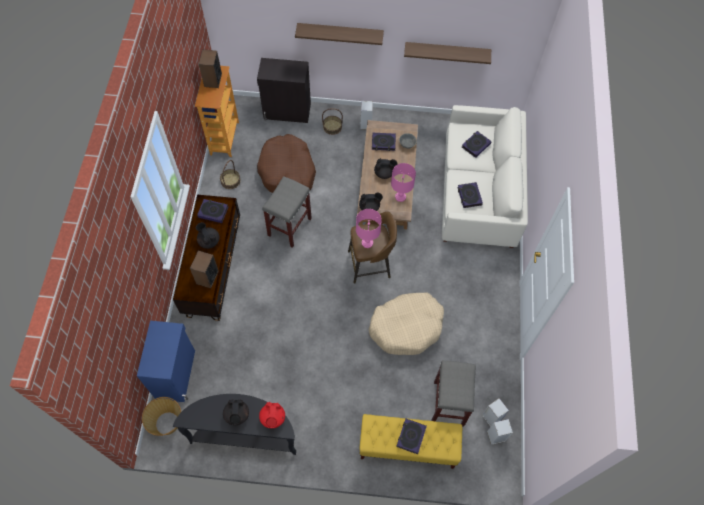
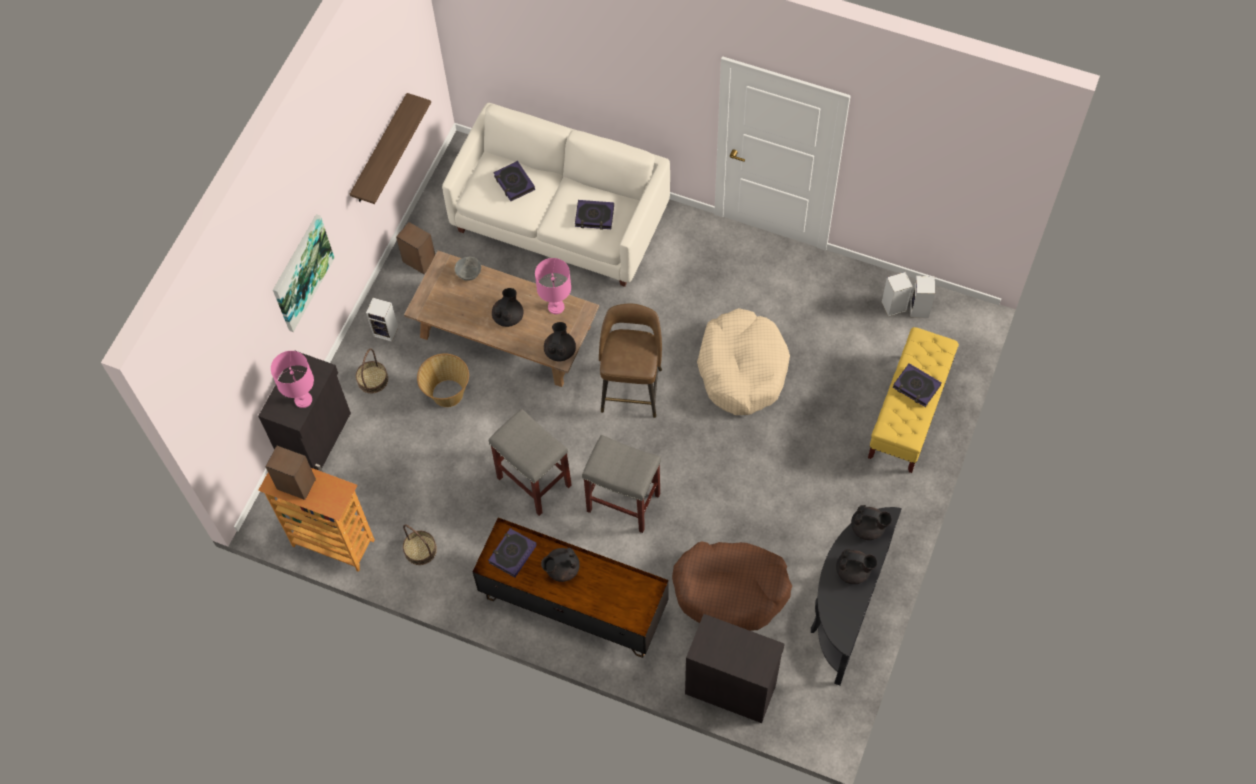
camera: 70 degrees left, 0 degrees up
blue cabinet [137,320,195,402] -> black cabinet [685,614,784,723]
basket [142,397,181,436] -> basket moved to [417,353,469,407]
speaker [190,251,219,288] -> speaker moved to [396,222,435,274]
brown dog bed [257,134,316,193] -> brown dog bed moved to [672,541,792,631]
red teapot [259,402,285,428] -> black teapot [851,505,892,540]
shelf [295,23,384,45] -> picture [273,214,335,332]
pink table lamp [356,209,382,248] -> pink table lamp moved to [271,351,314,408]
book [372,133,396,151] -> none
grey stool [431,360,476,427] -> grey stool moved to [582,435,661,533]

